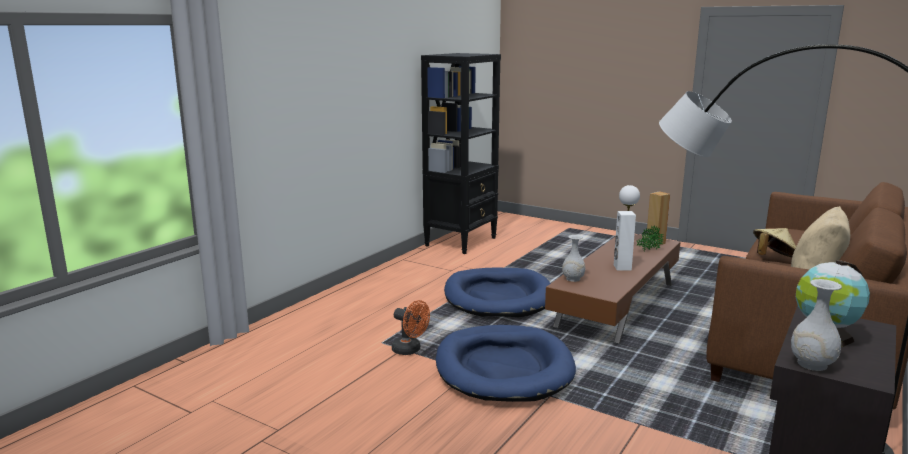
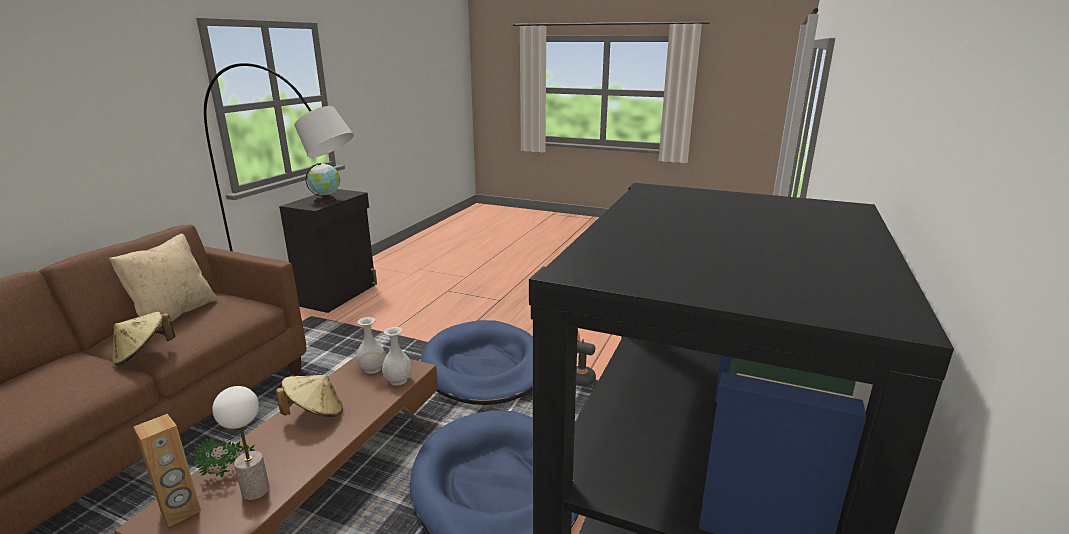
camera: 170 degrees right, 5 degrees up
white speaker [614,211,636,271] -> beige hat [276,375,343,417]
white vase [791,279,842,371] -> white vase moved to [356,317,385,374]

